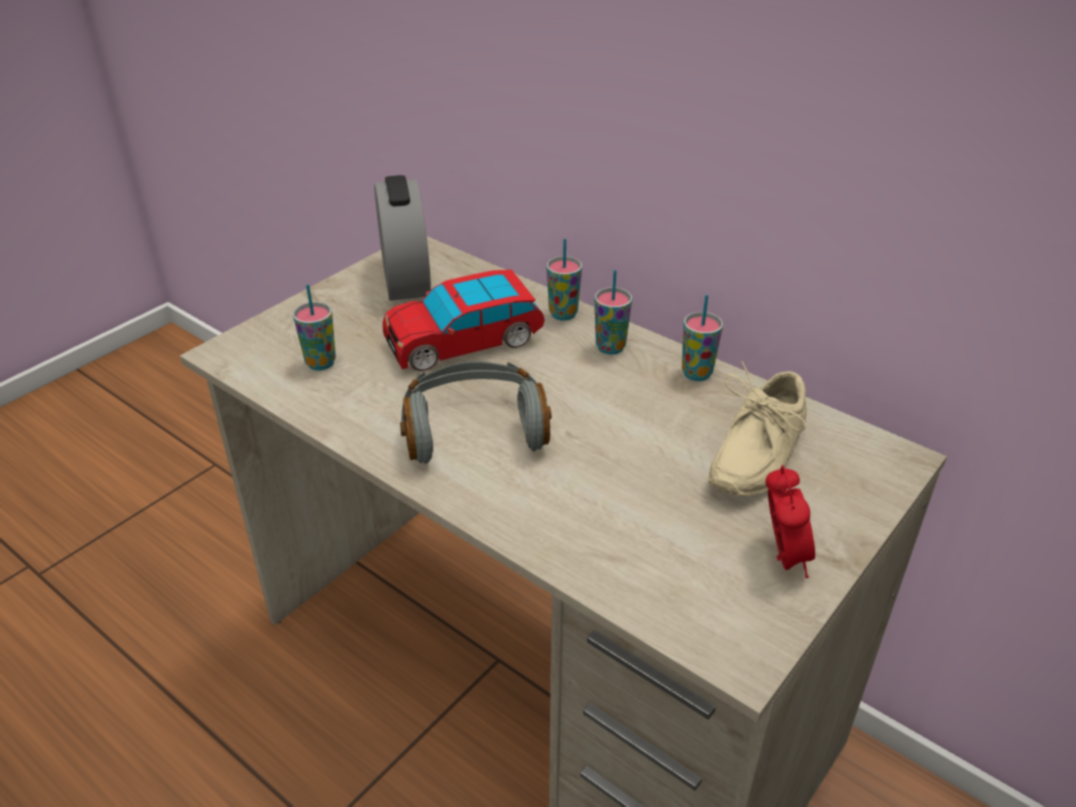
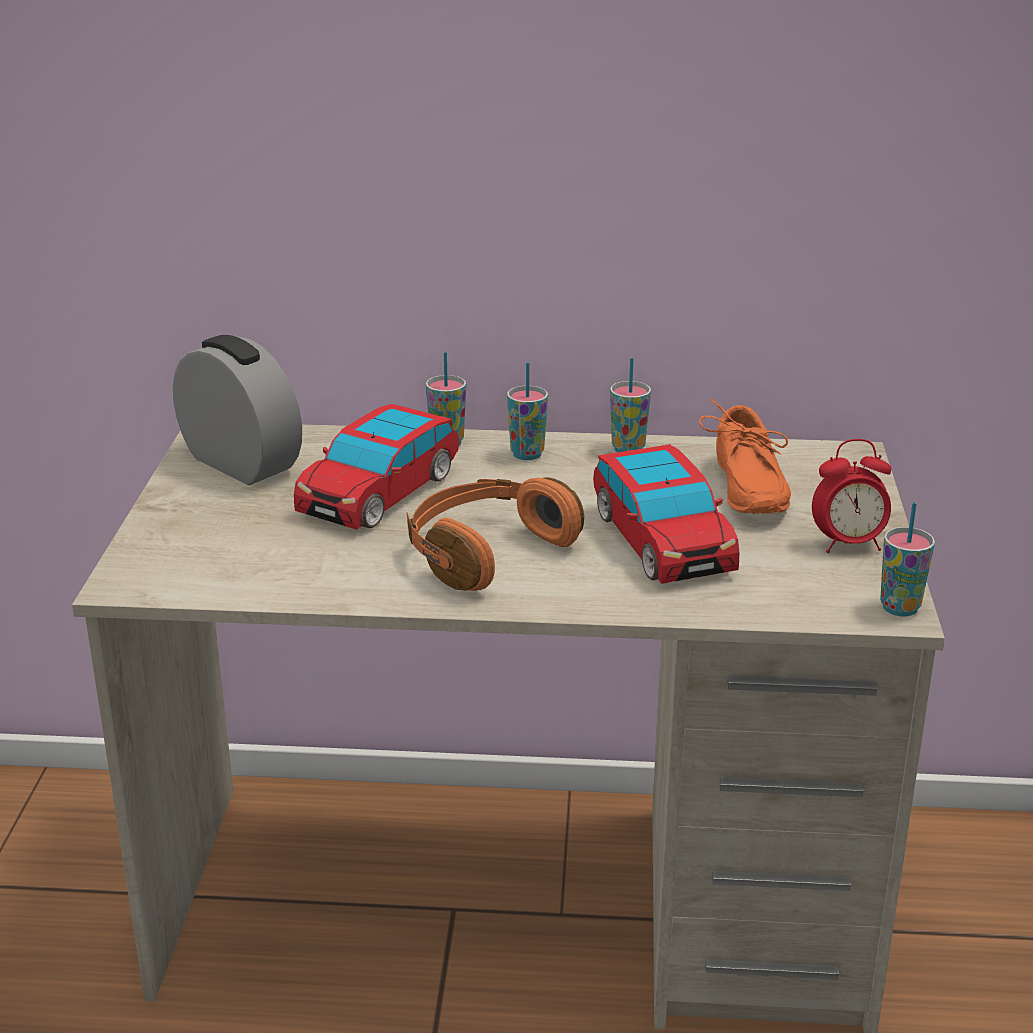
camera: 35 degrees left, 10 degrees down
cup [293,285,336,370] -> cup moved to [880,502,935,616]
grey headphones [400,362,552,464] -> orange headphones [407,477,584,591]
beige shoe [708,361,807,497] -> orange shoe [699,399,791,514]
alarm clock [766,465,815,578] -> alarm clock turned 120 degrees clockwise [812,439,891,553]
none -> toy car [593,444,739,584]

